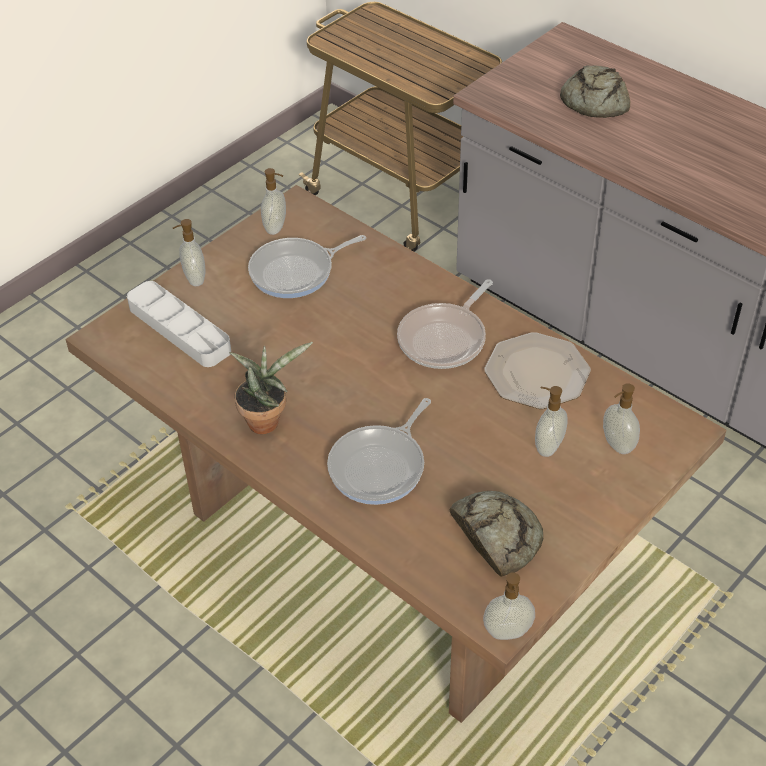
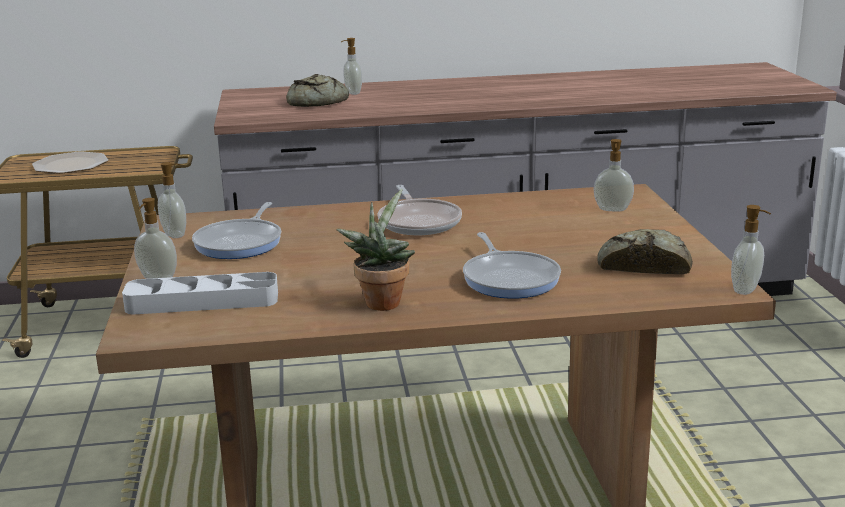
camera: 50 degrees left, 25 degrees down
plate [484,332,591,409] -> plate moved to [32,151,109,174]
soap dispenser [535,386,568,457] -> soap dispenser moved to [341,38,362,95]

